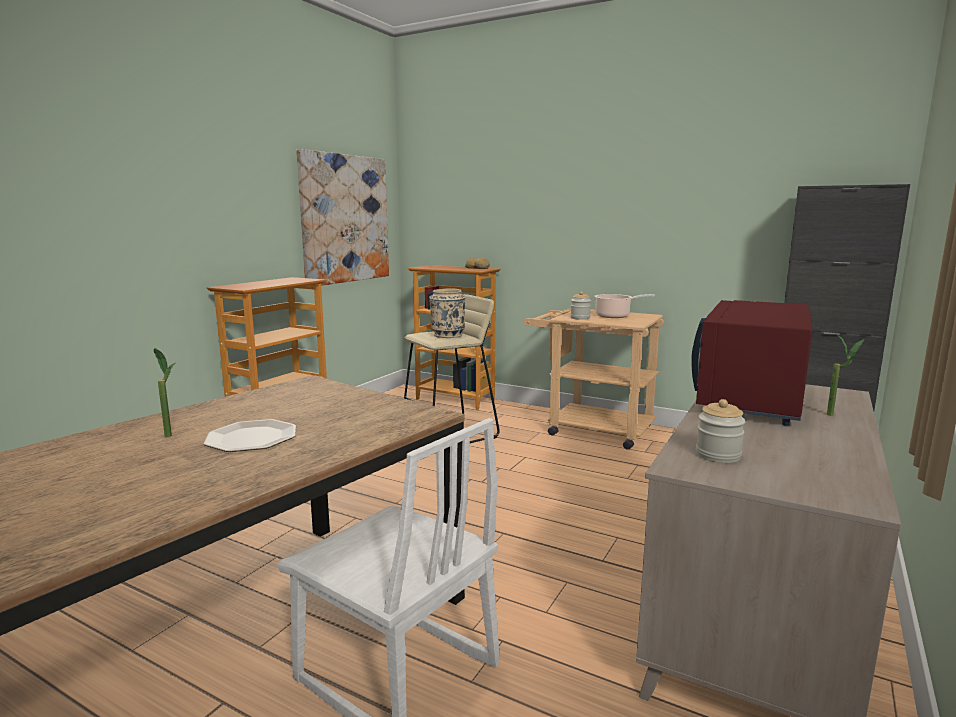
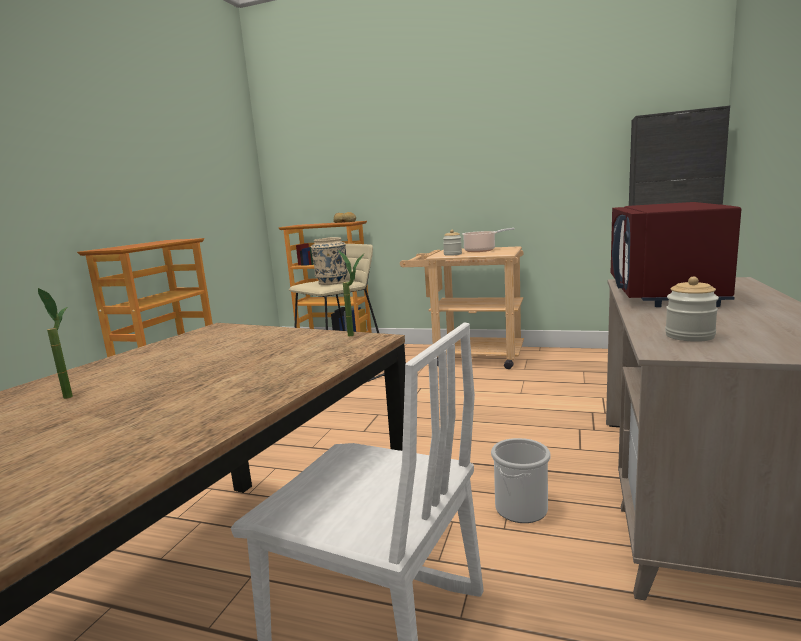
camera: 10 degrees left, 0 degrees up
plate [204,419,296,452] -> none
picture [296,149,389,286] -> none
potted plant [827,334,864,416] -> potted plant moved to [338,250,364,336]
none -> bucket [491,438,551,523]

